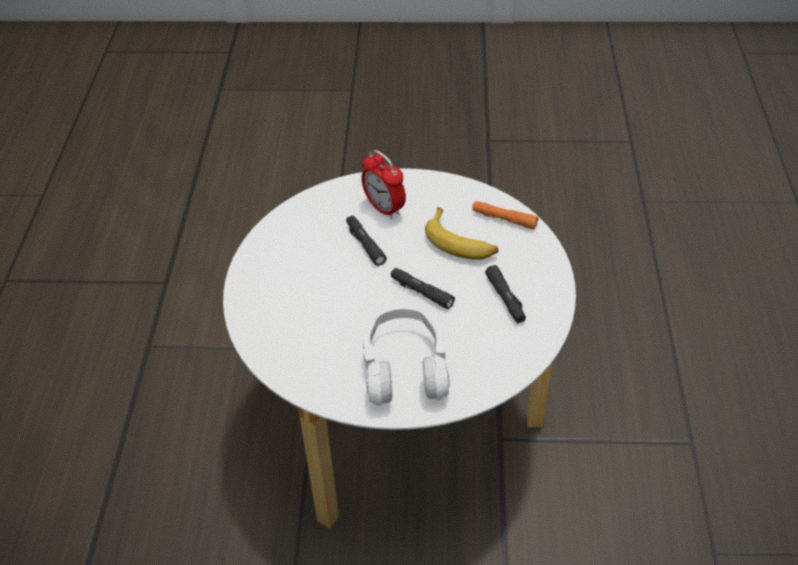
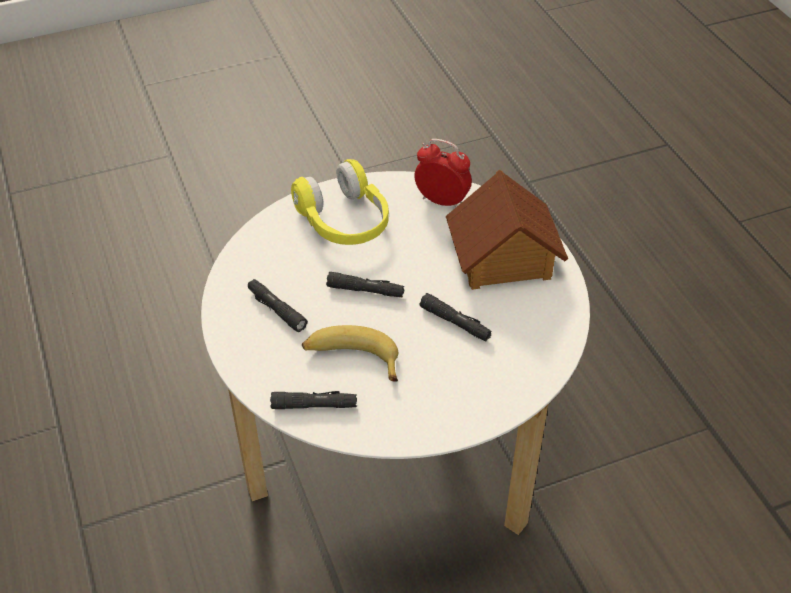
camera: 155 degrees right, 0 degrees up
alarm clock [361,150,406,219] -> alarm clock moved to [414,139,472,208]
white headphones [363,308,450,405] -> yellow headphones [291,159,389,245]
orange flashlight [472,201,538,230] -> black flashlight [270,391,357,409]
none -> toy house [446,169,568,290]

